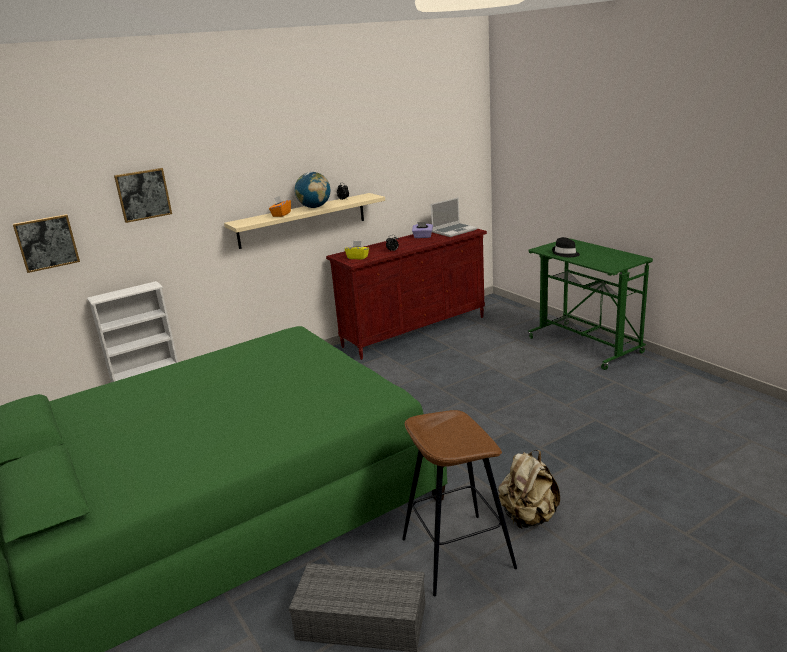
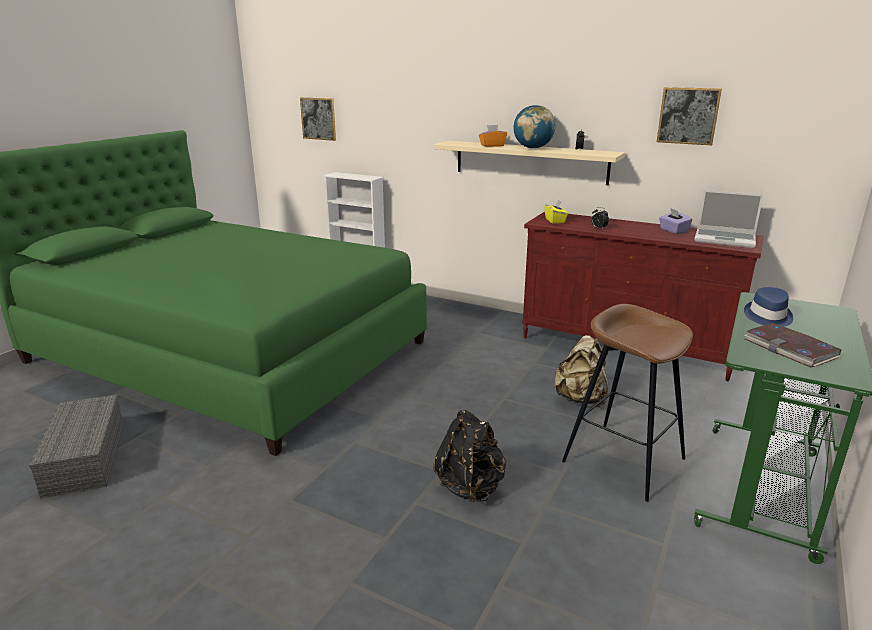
camera: 60 degrees right, 0 degrees up
picture [114,168,172,223] -> picture moved to [657,87,722,145]
brown stool [402,410,517,596] -> brown stool moved to [562,304,693,502]
beige backpack [498,450,560,529] -> beige backpack moved to [554,335,608,407]
black hat [552,237,580,257] -> blue hat [744,287,793,327]
none -> black backpack [433,410,506,502]
none -> book [745,323,842,368]

